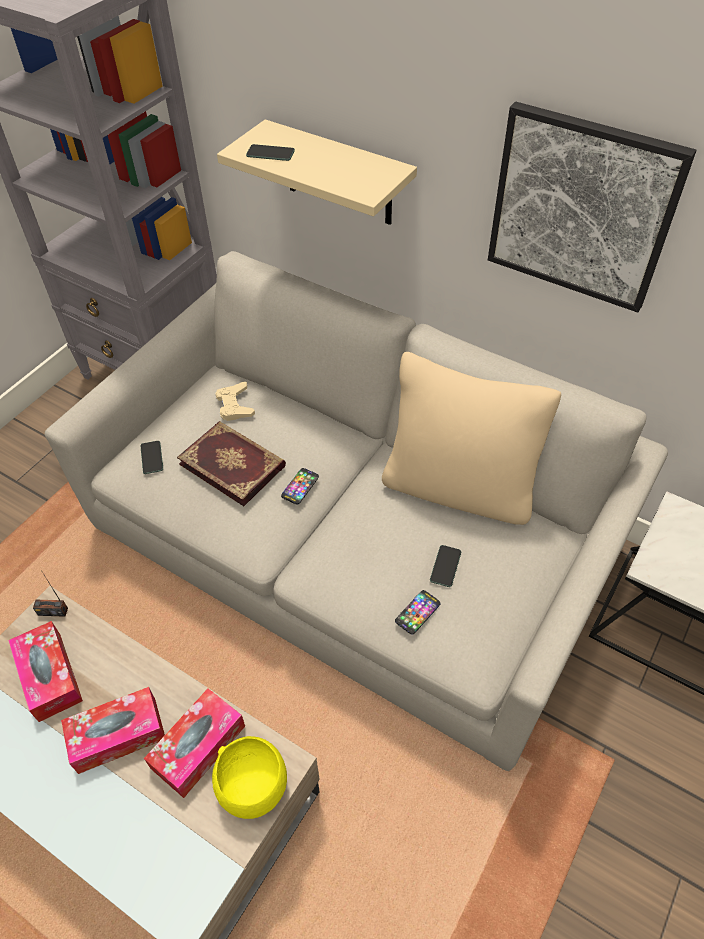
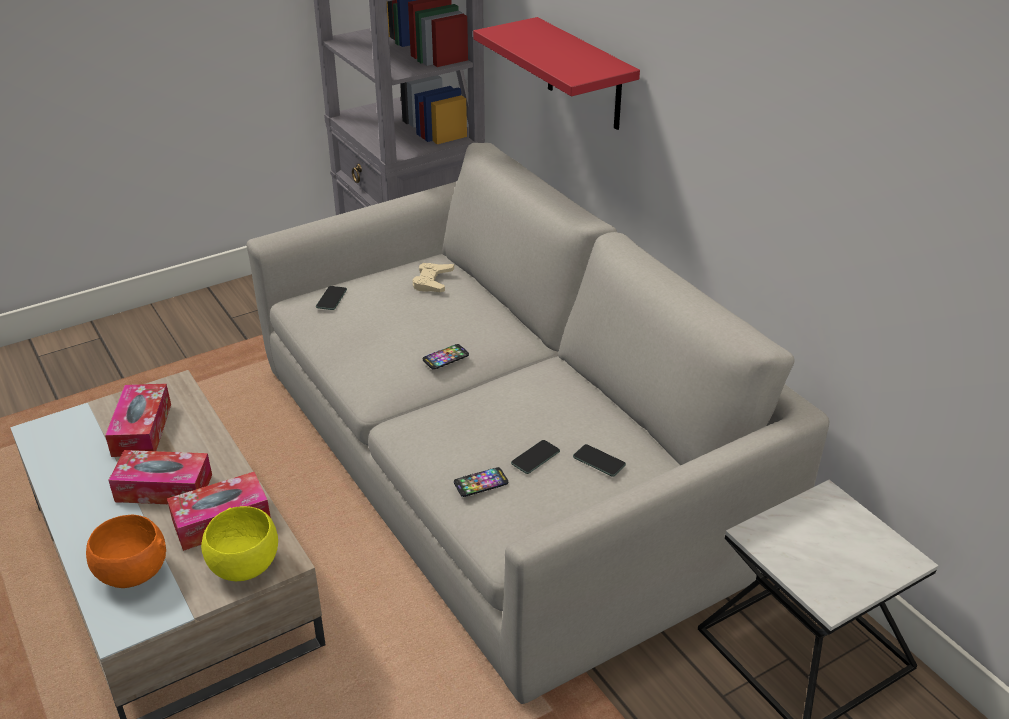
camera: 25 degrees right, 15 degrees down
radio [33,570,68,617] -> none
book [177,421,286,506] -> none
beige shelf [217,119,417,225] -> red shelf [473,17,640,130]
phone [246,144,295,161] -> phone moved to [573,444,626,476]
beige pillow [382,352,561,525] -> none
picture [488,101,697,313] -> none
none -> orange bowl [86,515,166,588]

